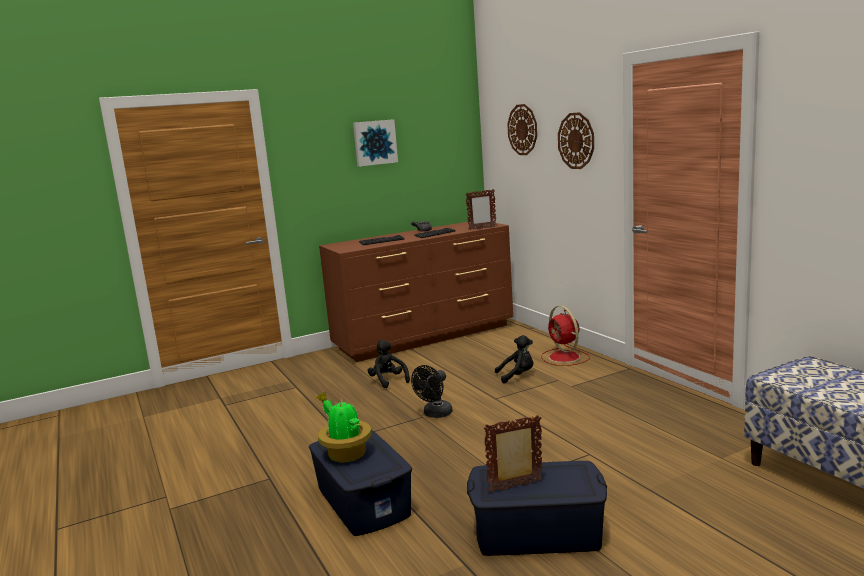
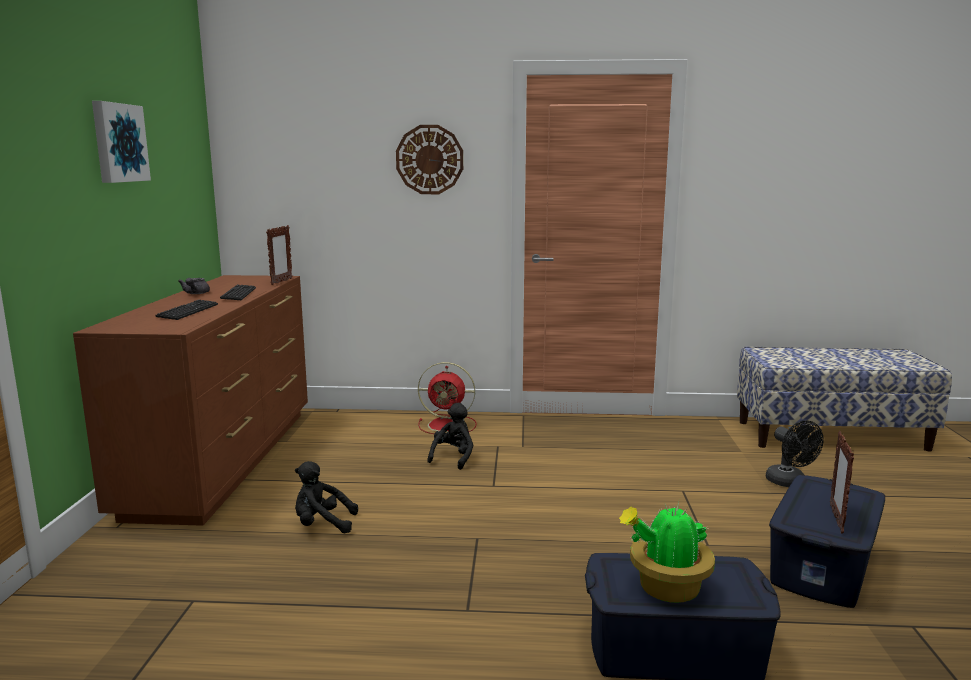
camera: 60 degrees left, 0 degrees up
black fan [411,365,452,418] -> black fan moved to [766,420,824,487]
wall clock [507,104,537,155] -> none

